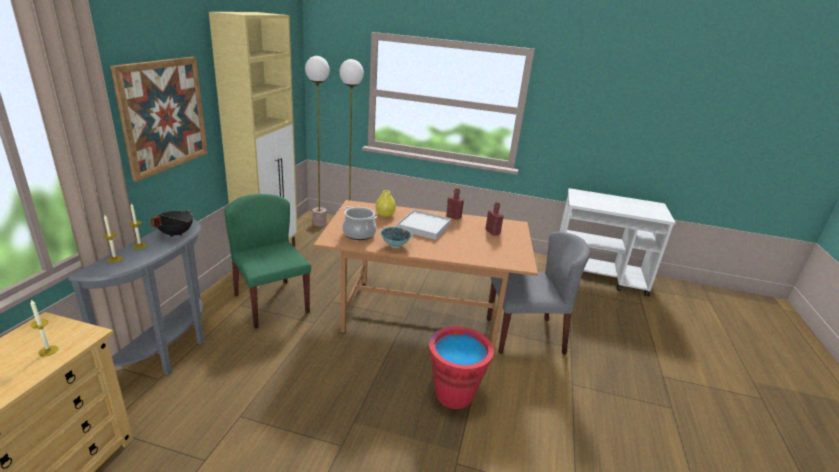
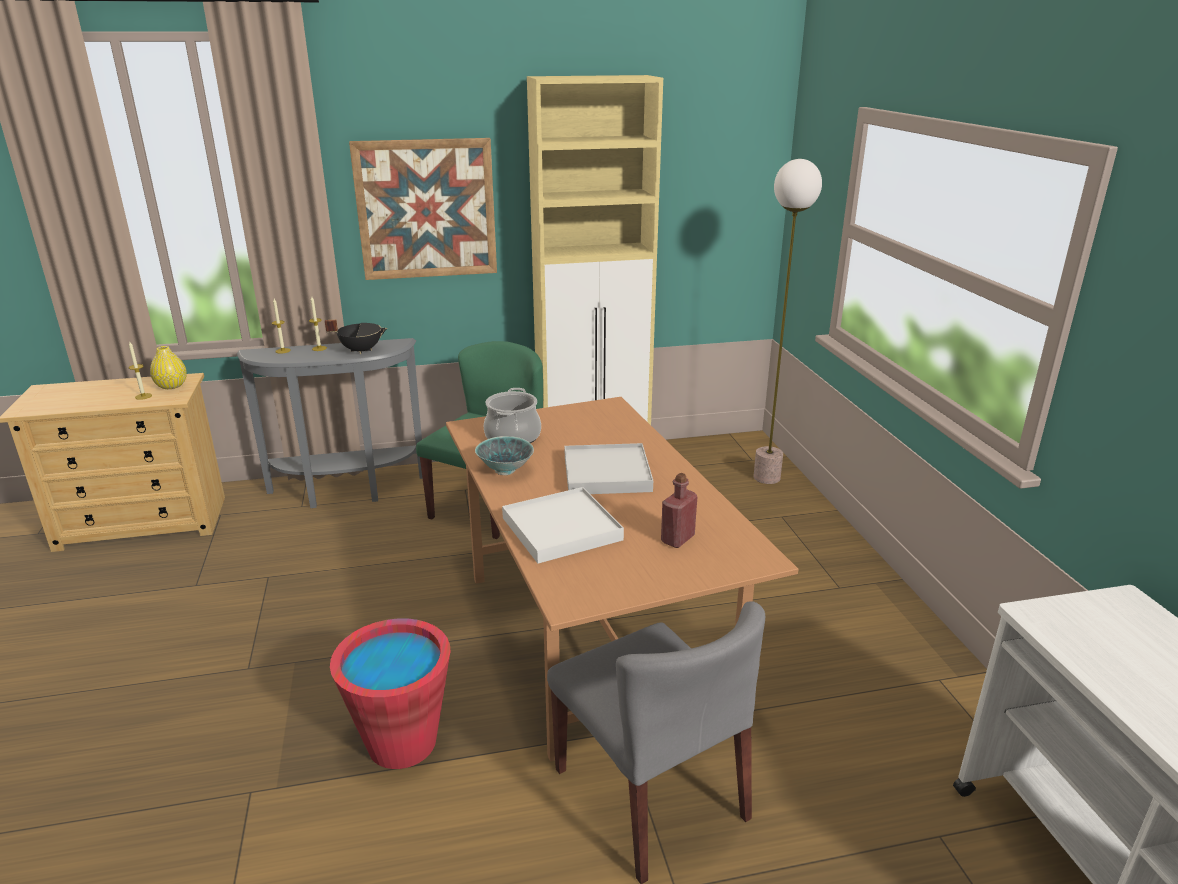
camera: 65 degrees right, 0 degrees up
floor lamp [305,56,330,227] -> none
yellow vase [376,190,396,217] -> yellow vase moved to [150,346,187,389]
red bottle [446,188,464,220] -> none
none -> white tray [502,487,624,564]

